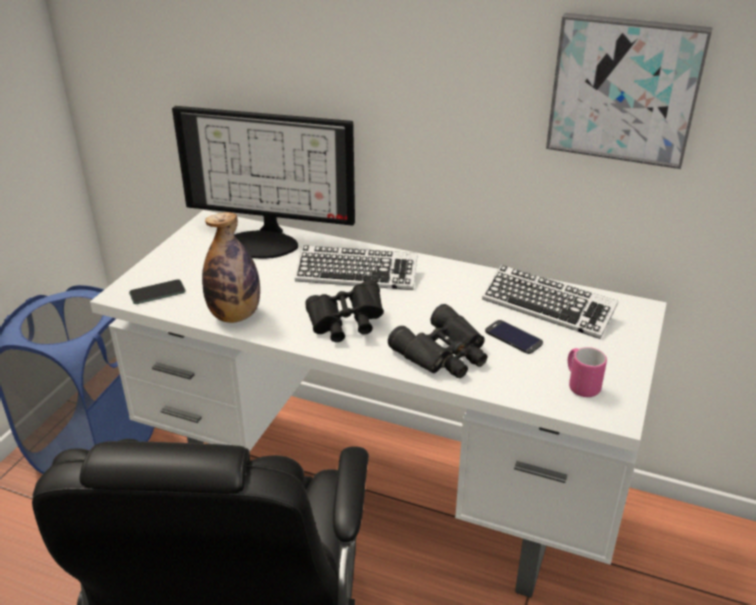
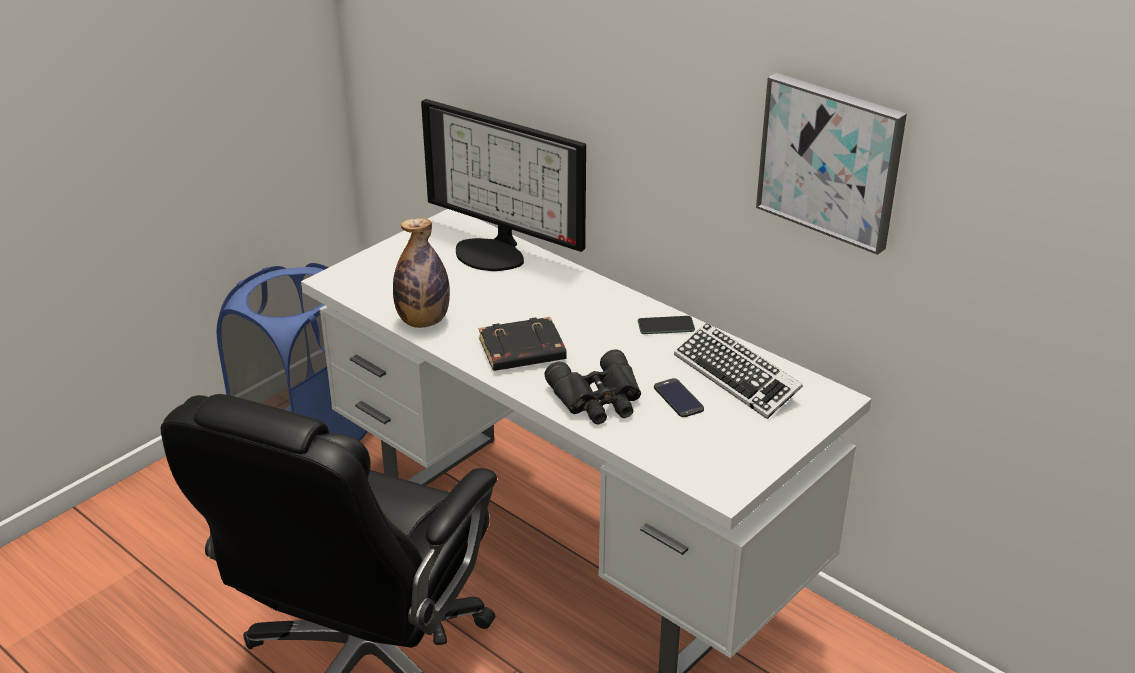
camera: 20 degrees right, 0 degrees up
phone [129,279,186,304] -> phone moved to [638,316,695,334]
keyboard [295,245,418,290] -> none
black binoculars [305,280,384,342] -> black book [478,317,567,371]
pink mug [568,347,607,397] -> none

